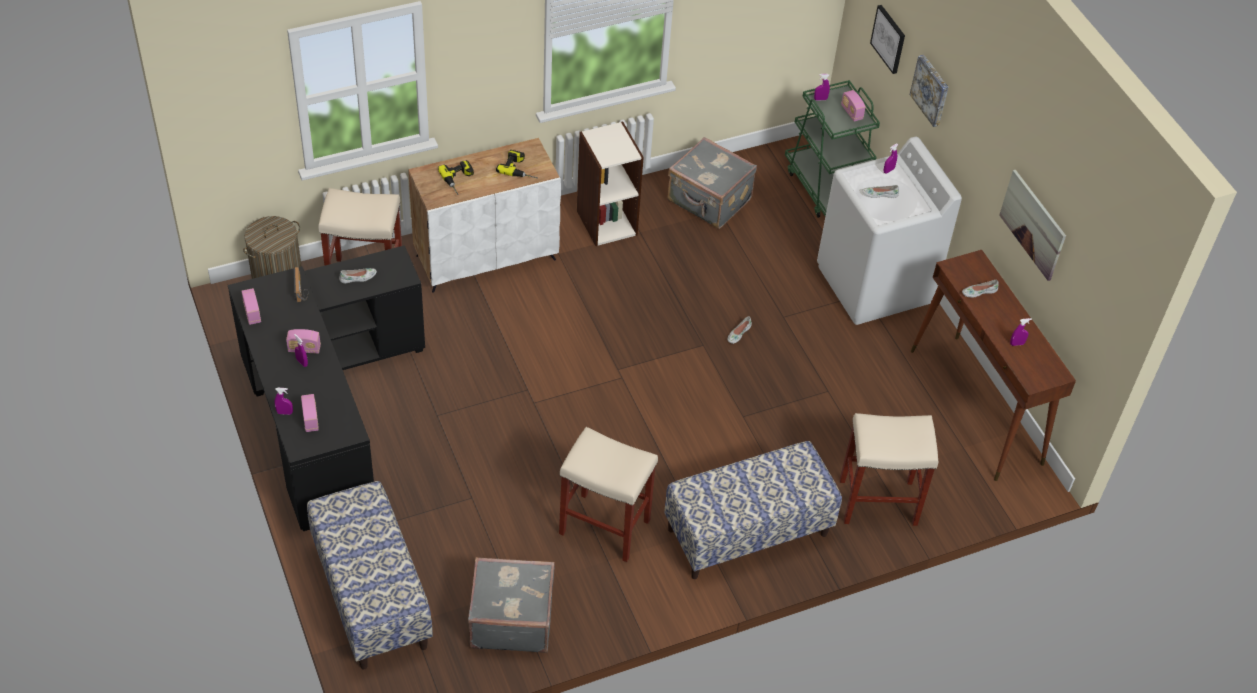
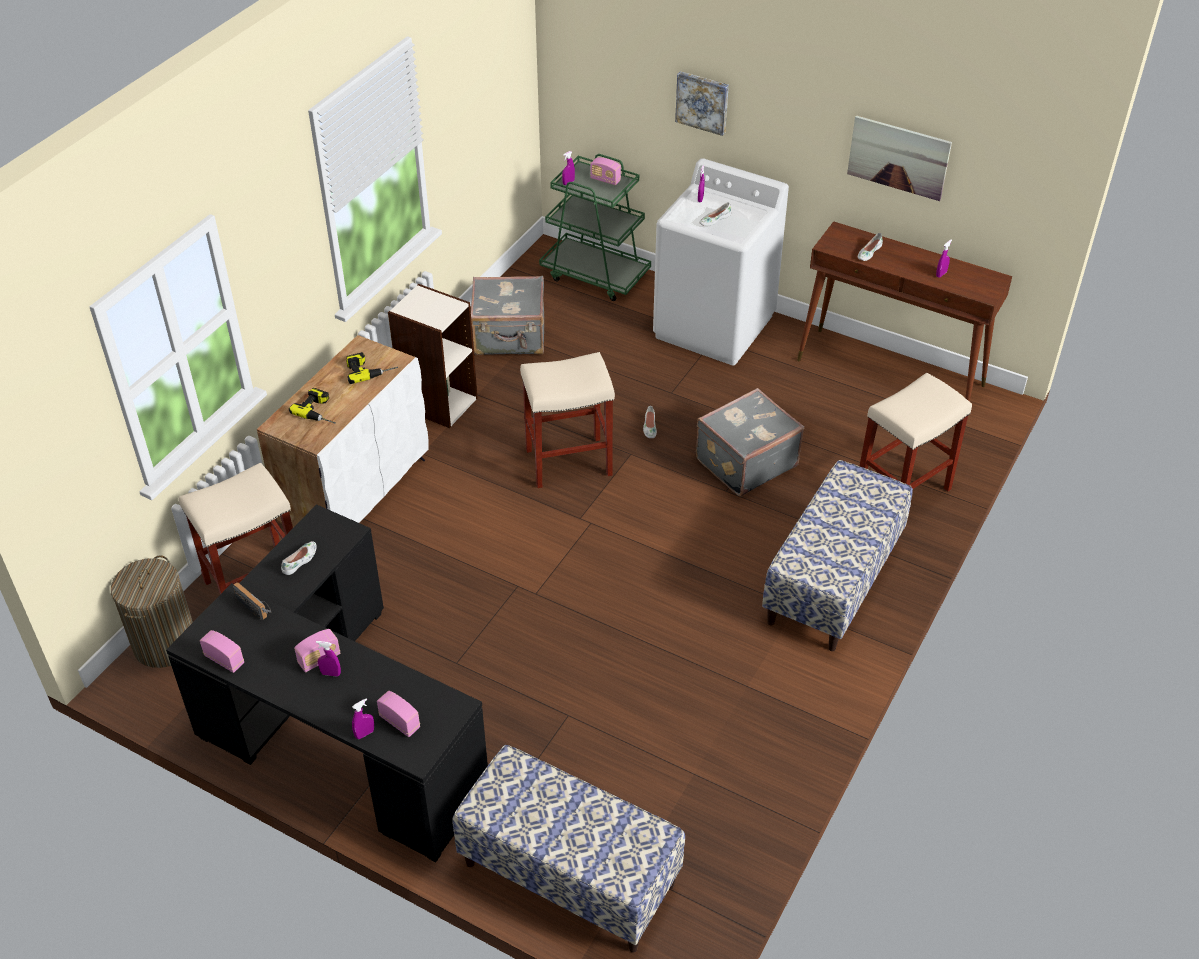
camera: 35 degrees left, 5 degrees down
grey suitcase [468,557,555,653] -> grey suitcase moved to [696,388,804,496]
beige stool [559,427,658,562] -> beige stool moved to [520,352,615,488]
picture [870,5,905,74] -> none

